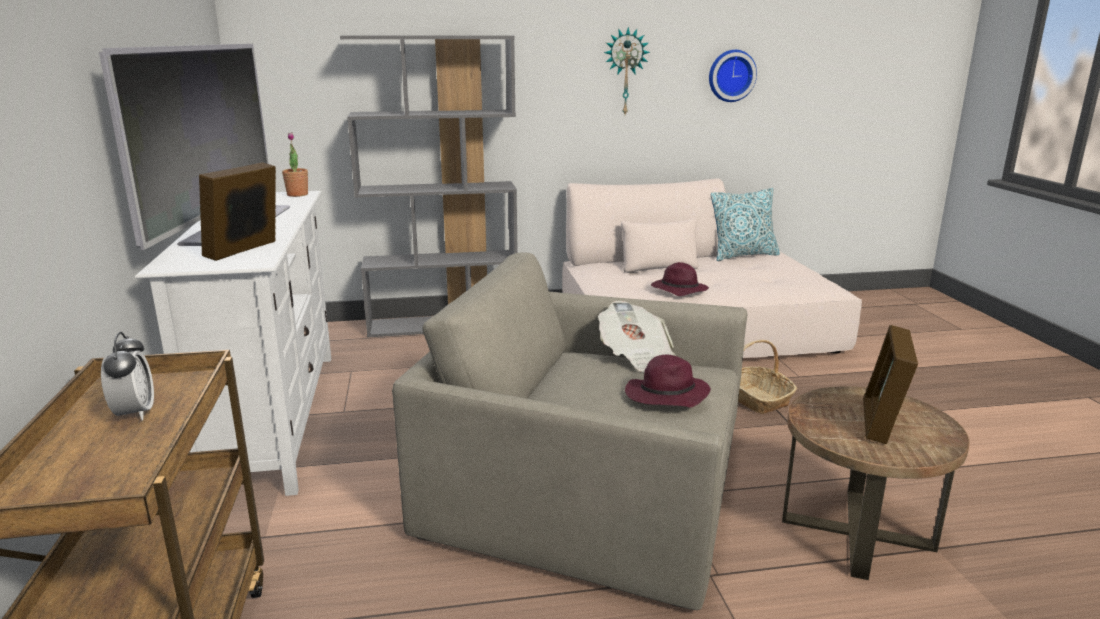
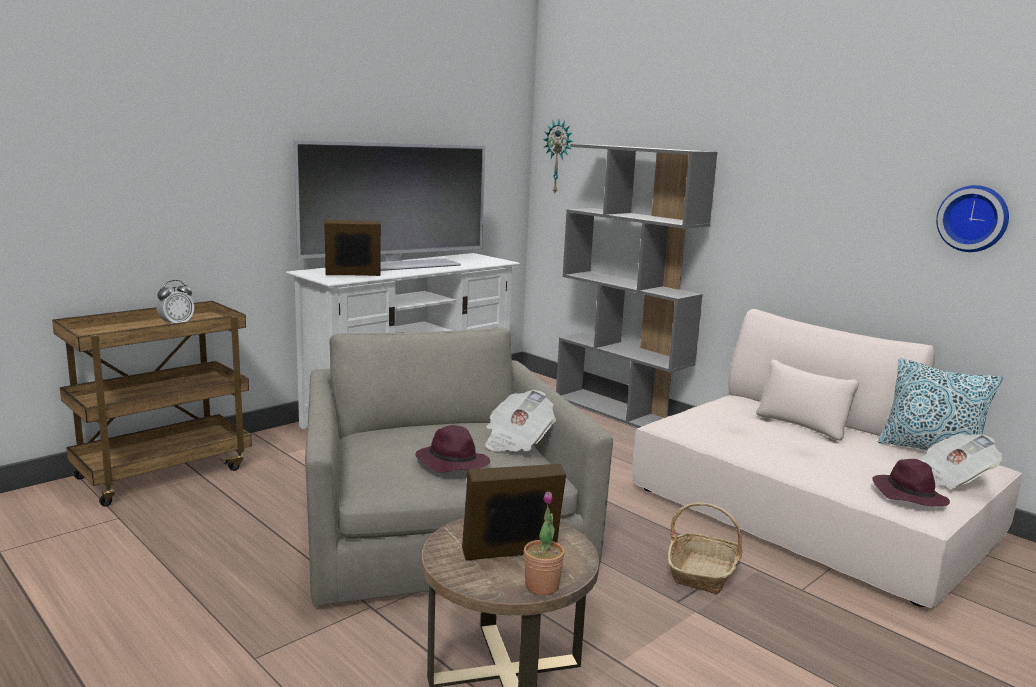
camera: 55 degrees right, 5 degrees down
potted plant [282,132,308,197] -> potted plant moved to [524,492,565,595]
wall clock [604,27,650,114] -> wall clock moved to [543,120,572,193]
purple hat [651,262,709,296] -> purple hat moved to [872,459,950,506]
none -> newspaper [920,434,1003,489]

